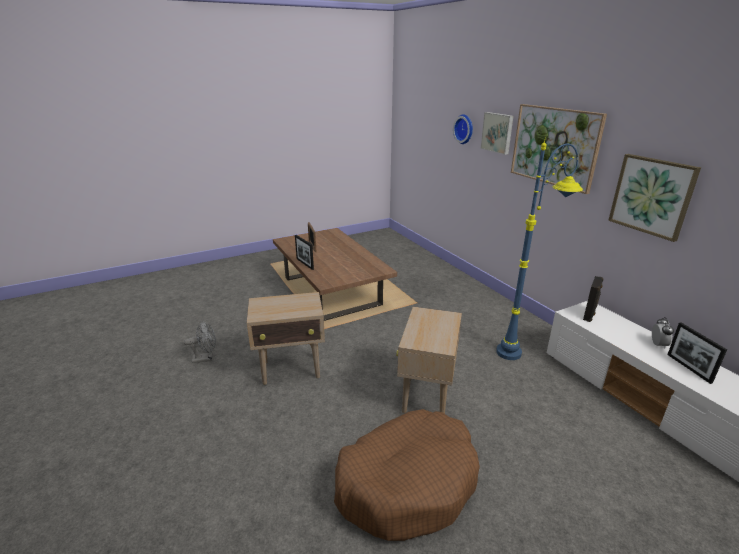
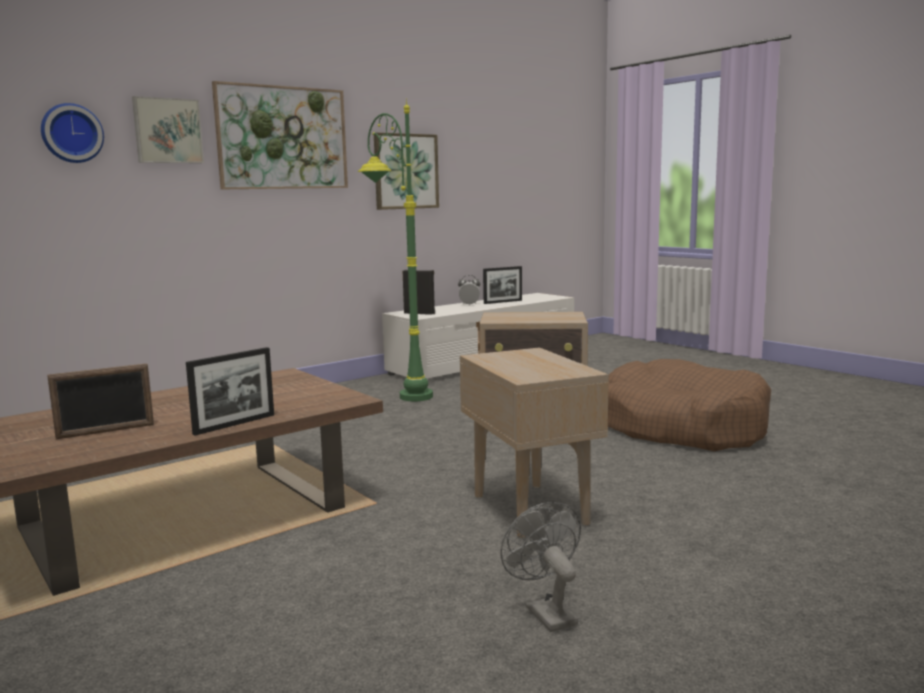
camera: 100 degrees left, 15 degrees down
blue floor lamp [496,137,583,360] -> green floor lamp [358,98,433,401]

